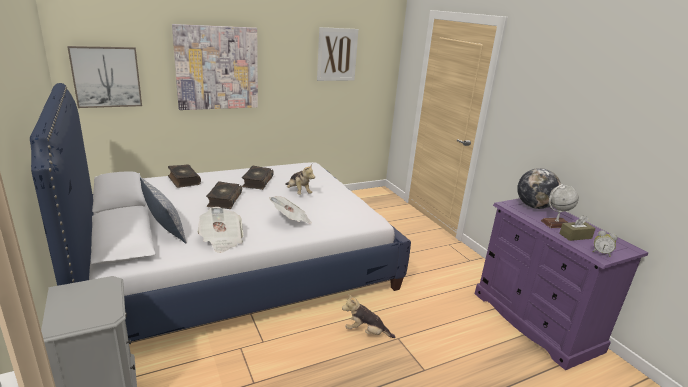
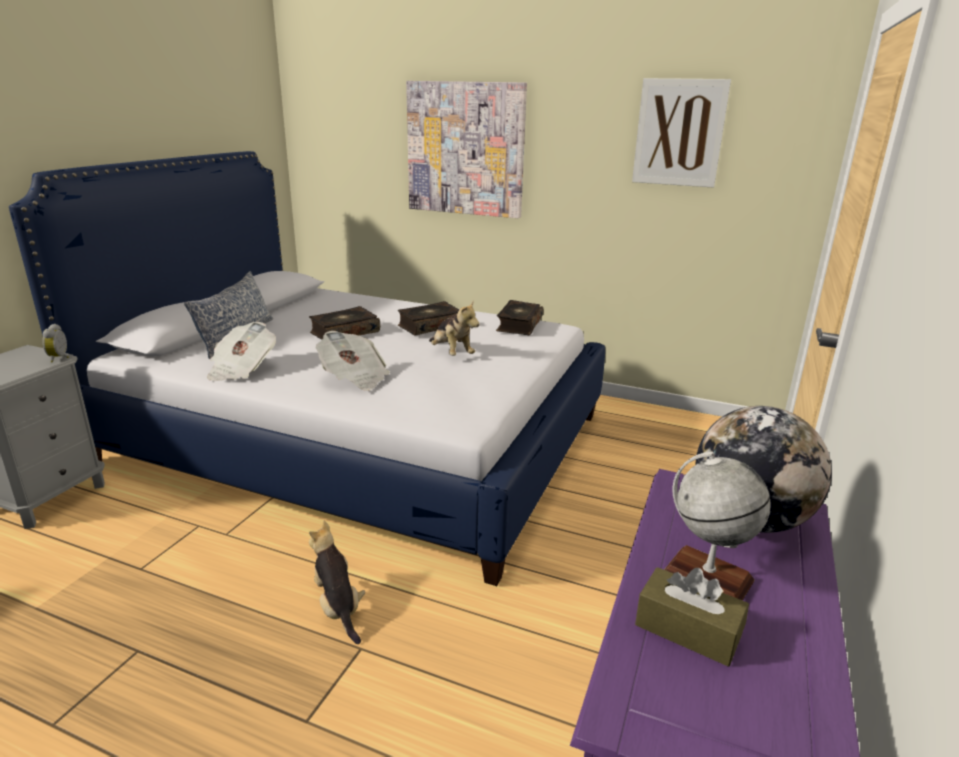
camera: 50 degrees right, 0 degrees up
picture [67,46,142,108] -> none
book [168,164,201,188] -> book moved to [496,300,544,335]
plush toy [285,164,315,195] -> plush toy turned 45 degrees counterclockwise [429,300,480,356]
alarm clock [592,231,618,257] -> alarm clock moved to [43,324,69,363]

